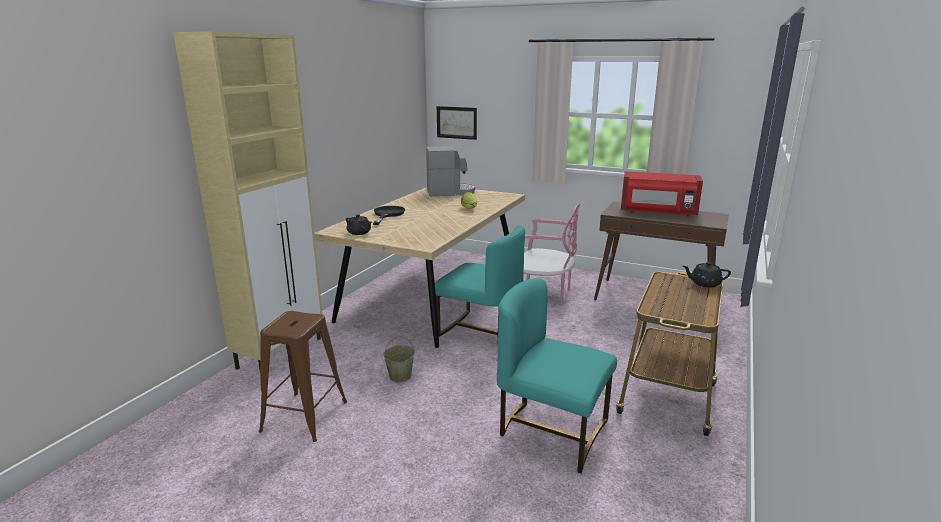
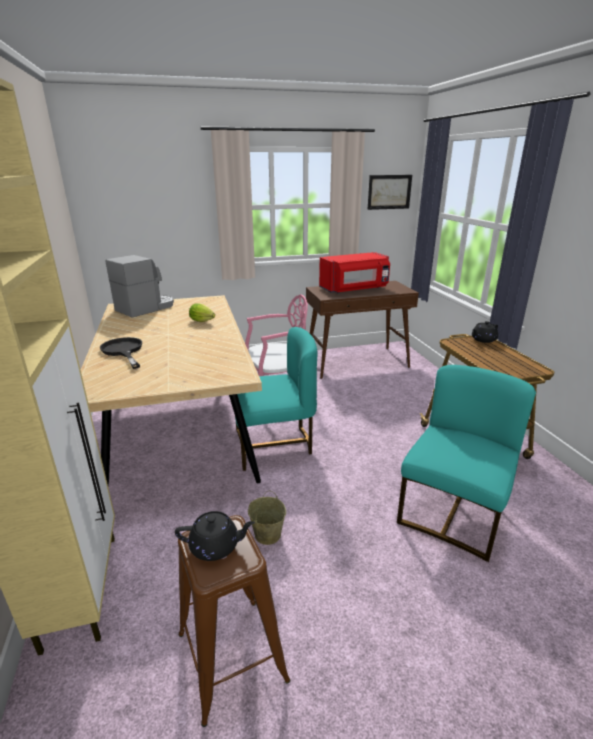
camera: 40 degrees left, 5 degrees up
black teapot [346,214,372,235] -> black teapot moved to [175,511,255,561]
picture [437,106,477,140] -> picture moved to [368,175,412,210]
turquoise chair [497,278,617,473] -> turquoise chair turned 135 degrees clockwise [397,365,536,562]

